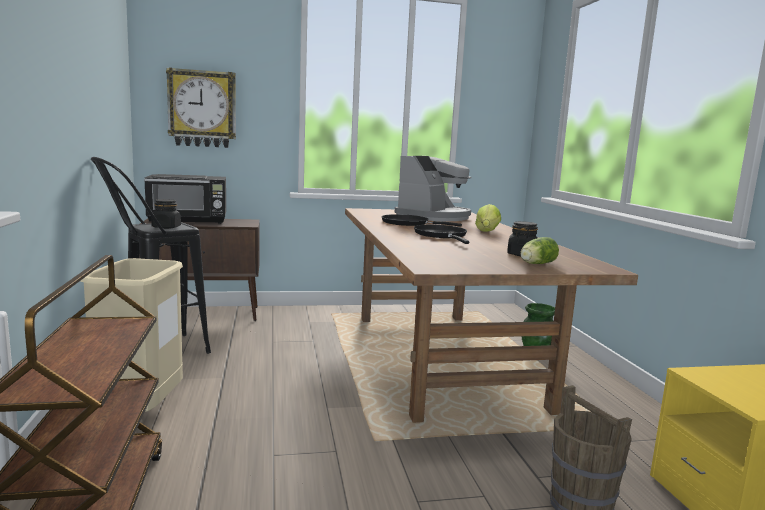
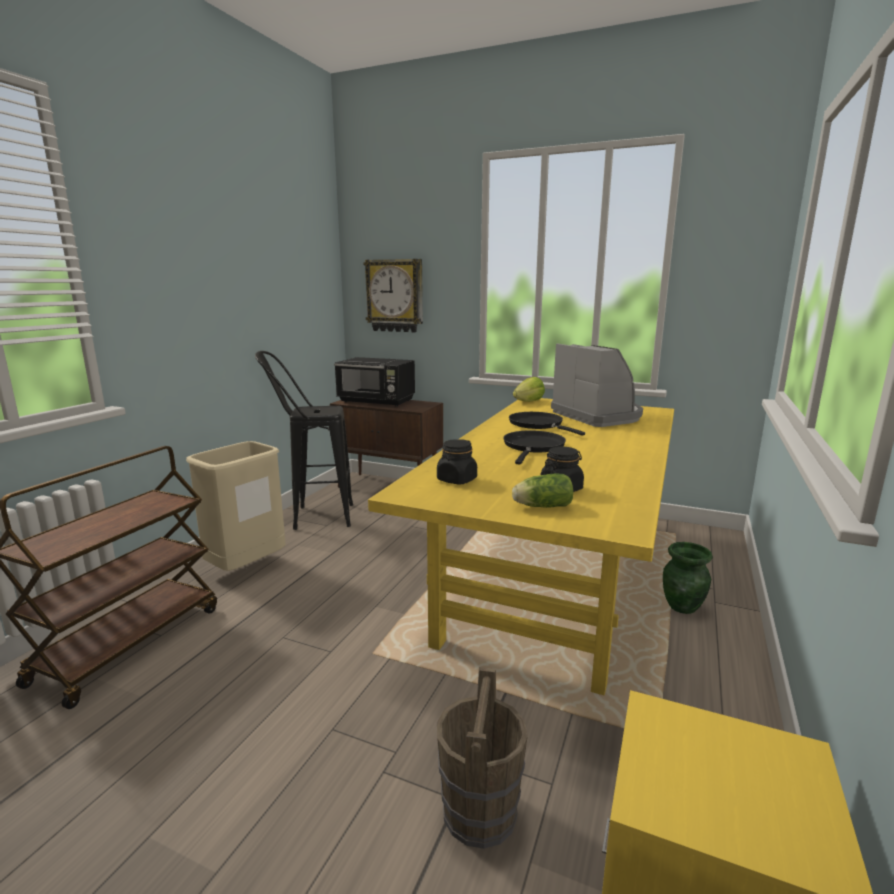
camera: 35 degrees right, 5 degrees up
black jar [151,199,181,229] -> black jar moved to [437,439,477,485]
brown dining table [345,208,638,423] -> yellow dining table [368,398,674,696]
coffee machine [395,156,471,222] -> coffee machine turned 90 degrees counterclockwise [551,343,643,427]
lettuce [475,204,501,232] -> lettuce moved to [513,377,545,402]

